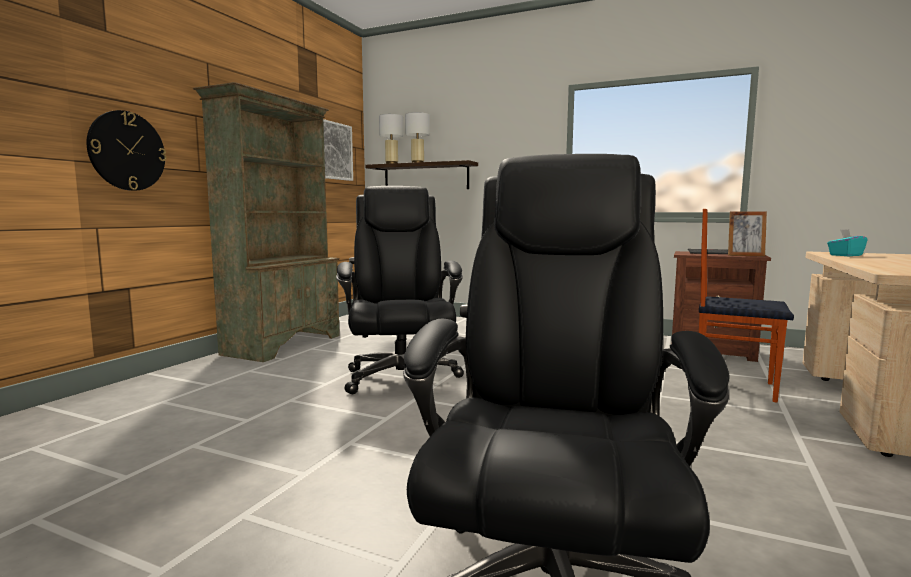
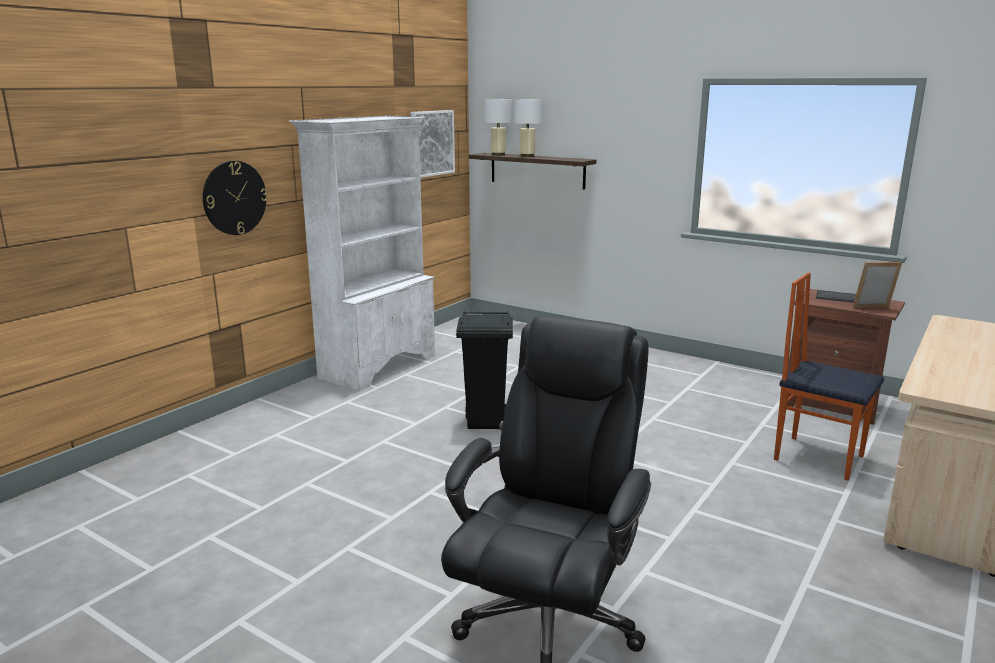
camera: 10 degrees right, 10 degrees up
green bookcase [193,82,340,362] -> white bookcase [289,116,435,391]
black office chair [336,186,464,394] -> black trash can [456,312,513,429]
picture frame [728,212,767,256] -> picture frame turned 150 degrees clockwise [853,262,902,308]
turquoise tissue box [827,229,868,257] -> none

